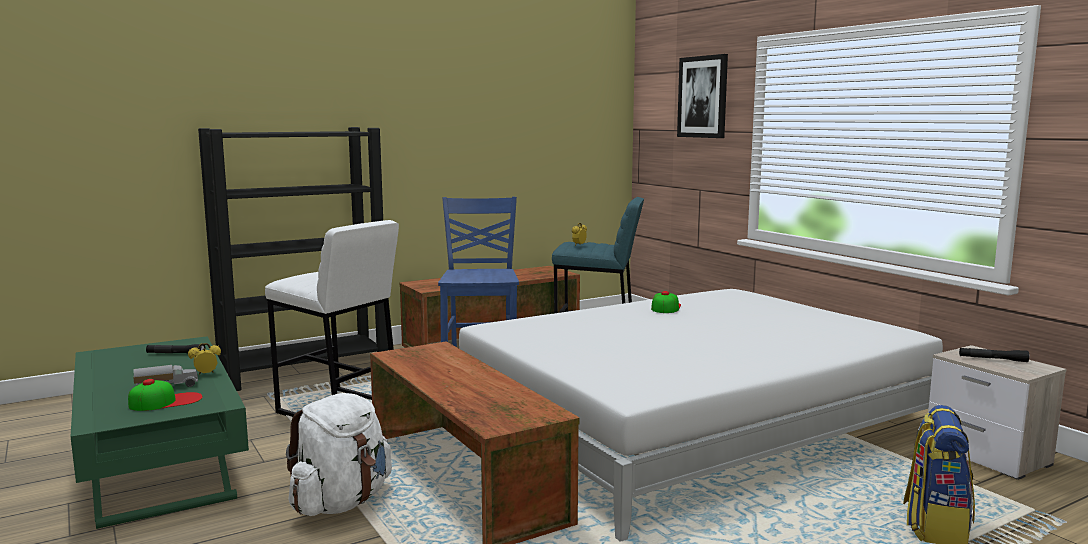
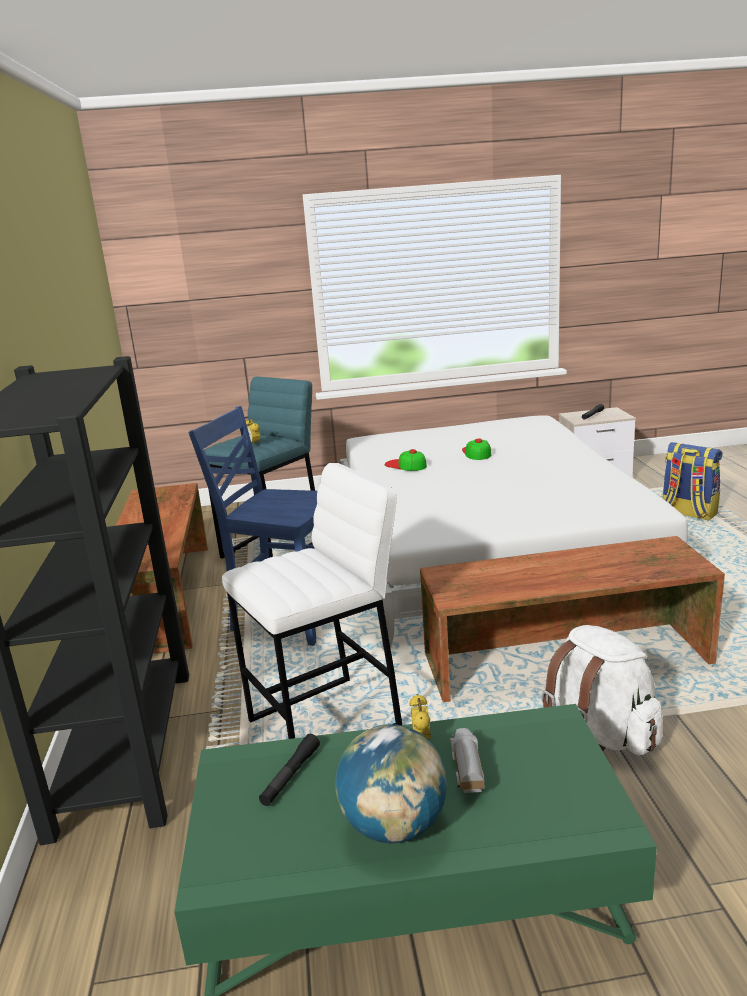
camera: 65 degrees left, 10 degrees up
cap [128,379,203,411] -> cap moved to [462,438,491,460]
picture [677,54,728,138] -> none
none -> globe [336,724,447,843]

